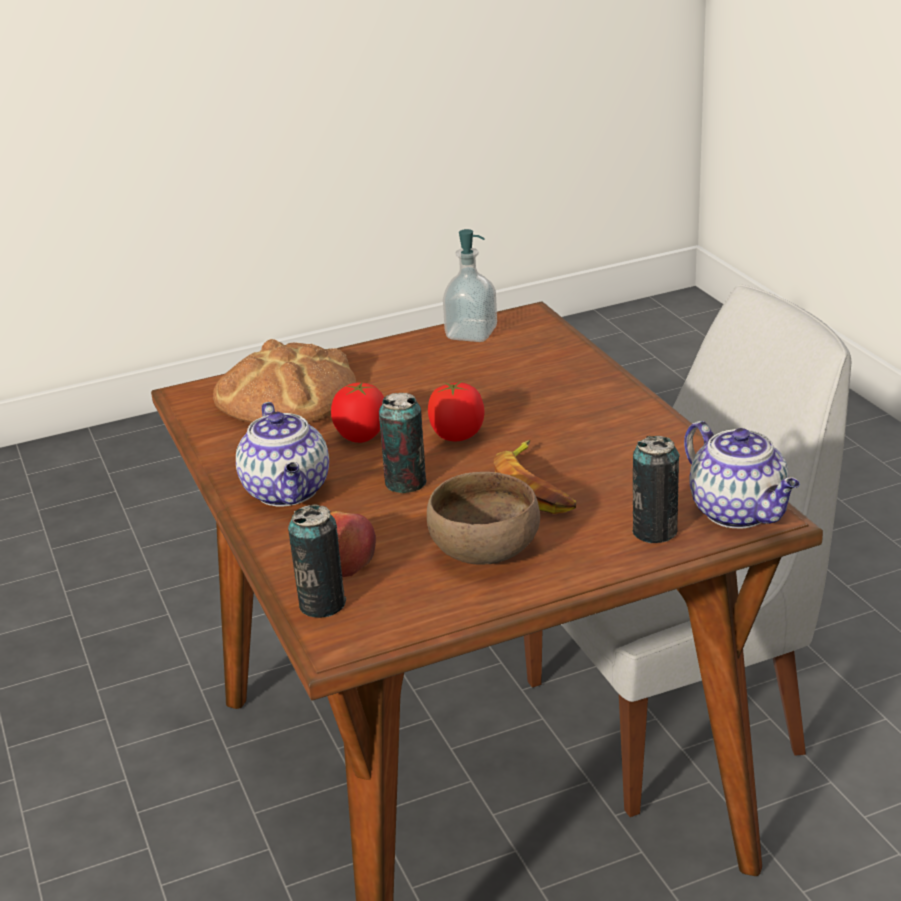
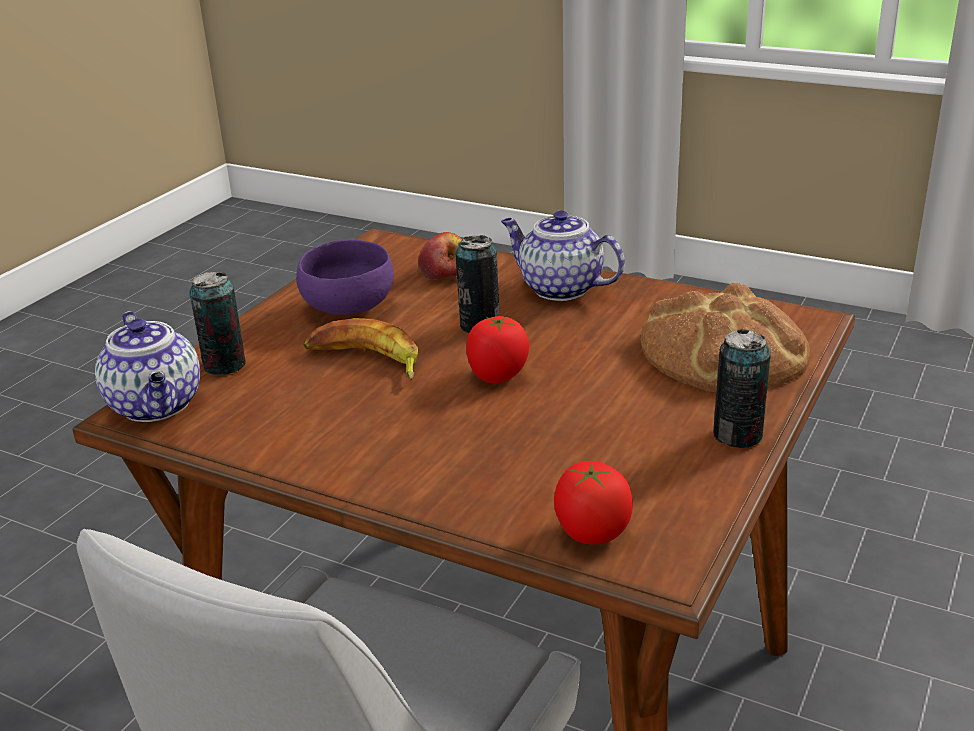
camera: 140 degrees right, 0 degrees up
can [288,504,346,618] -> can moved to [713,329,771,448]
tomato [331,382,384,443] -> tomato moved to [554,461,633,545]
brown bowl [427,472,540,564] -> purple bowl [296,240,394,315]
soap dispenser [443,229,497,342] -> none
teapot [684,421,800,528] -> teapot turned 135 degrees counterclockwise [95,311,200,422]

